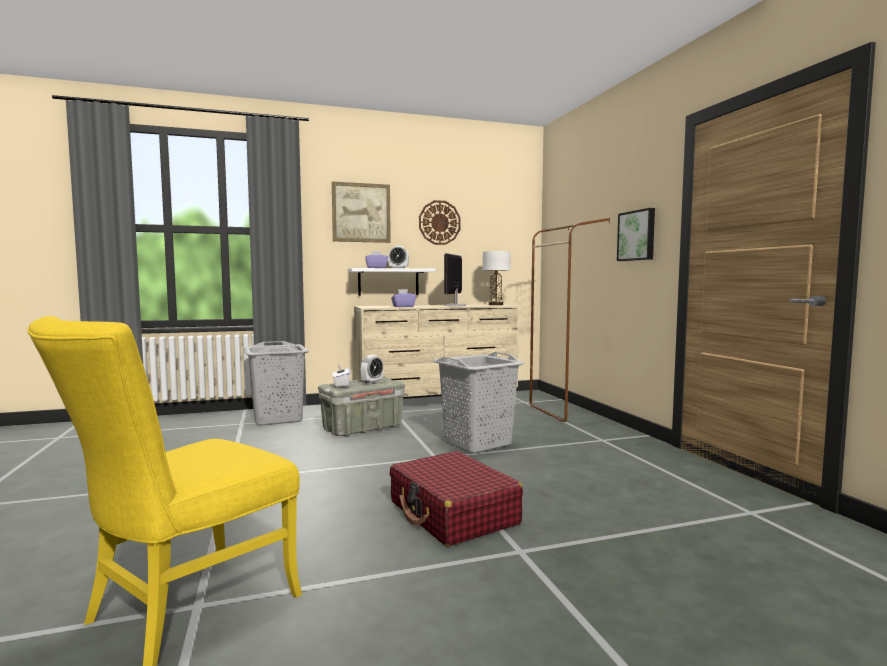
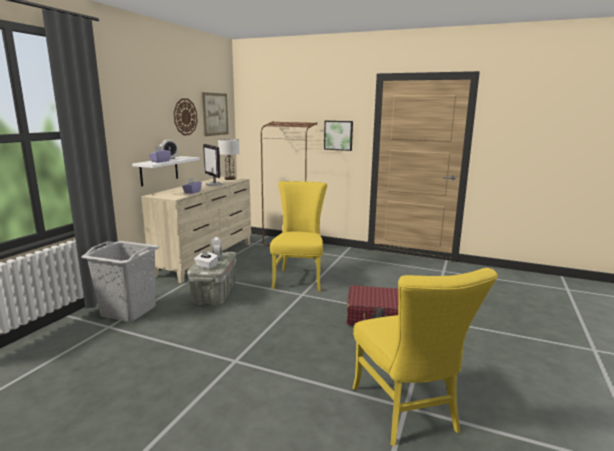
camera: 50 degrees left, 10 degrees up
picture [332,182,391,243] -> picture moved to [202,92,228,136]
grey laundry basket [434,352,524,453] -> yellow chair [270,181,327,291]

